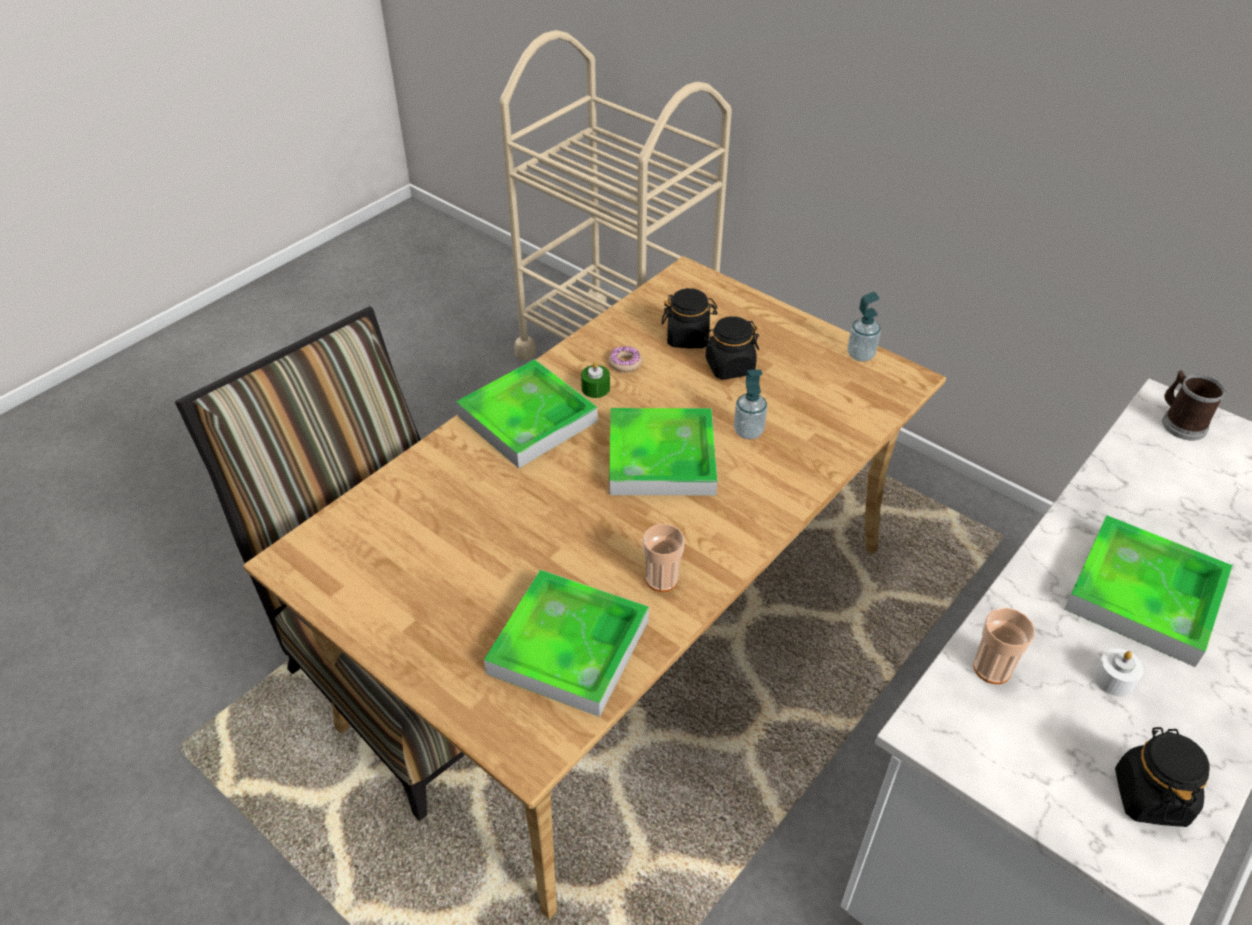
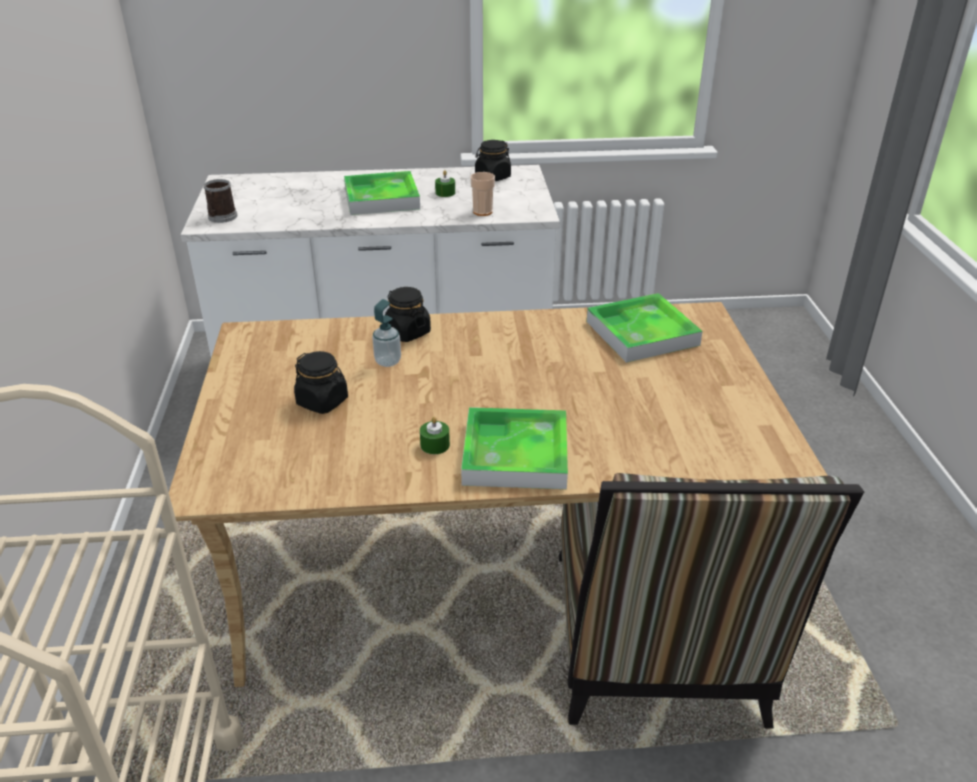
camera: 135 degrees left, 10 degrees down
donut [609,346,642,372] -> none
tray [609,408,718,495] -> none
cup [643,524,685,592] -> none
black jar [662,288,717,348] -> black jar moved to [385,287,431,342]
soap dispenser [847,292,881,362] -> none
white candle [1093,648,1144,697] -> green candle [435,170,455,197]

